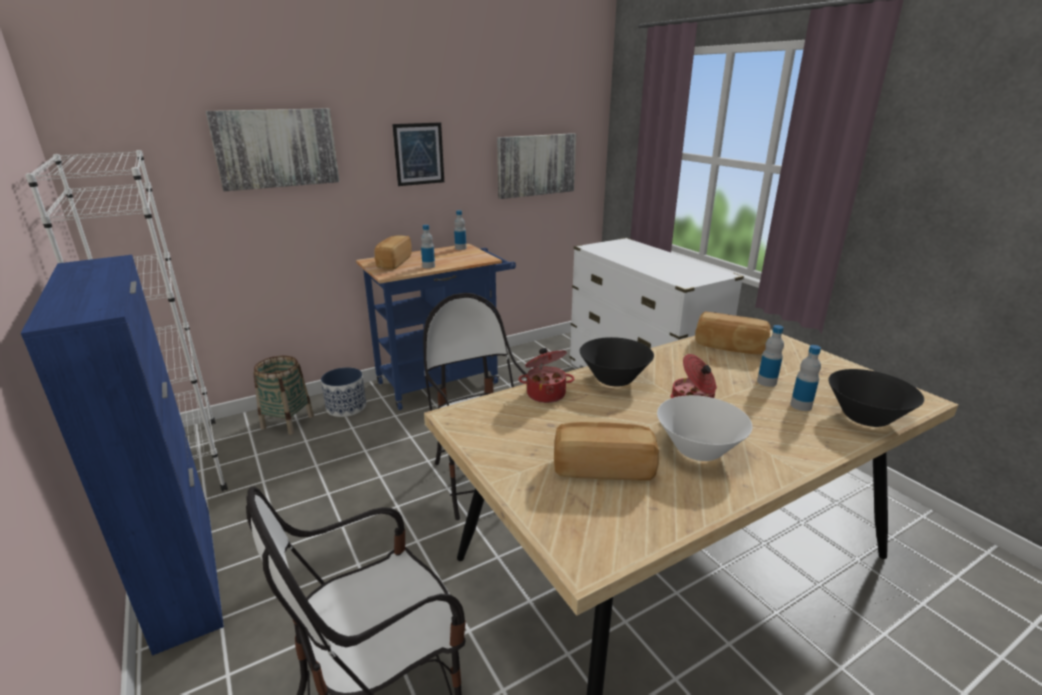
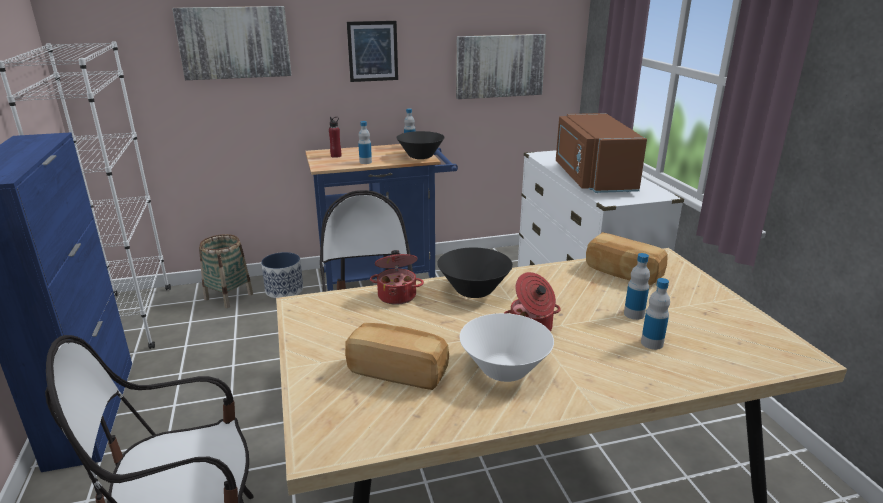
camera: 15 degrees right, 0 degrees up
bread [374,235,411,270] -> red bottle [329,117,341,158]
black bowl [828,369,924,427] -> black bowl moved to [396,131,445,159]
none -> brown microwave [556,113,647,193]

